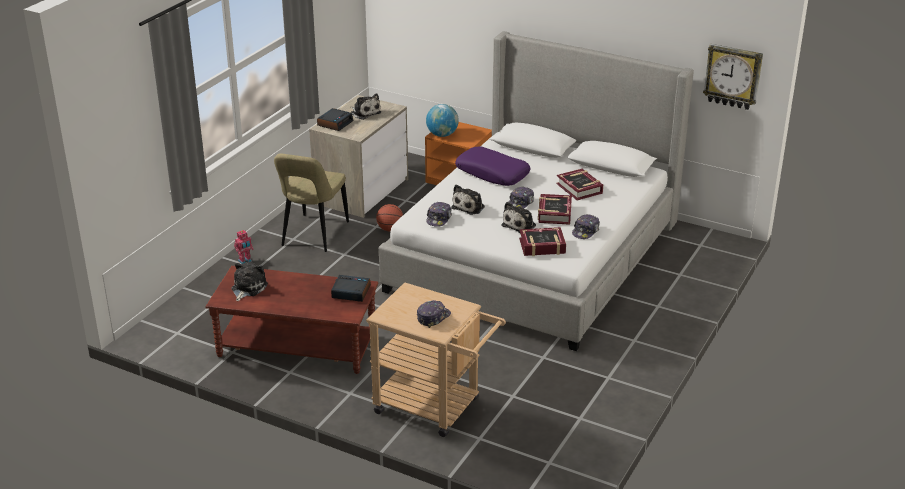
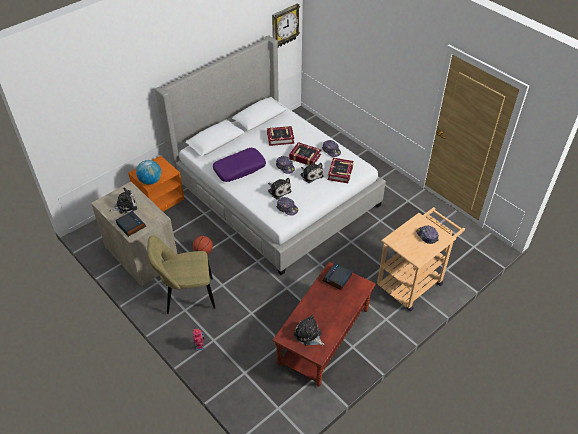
camera: 70 degrees left, 15 degrees up
beige chair [274,153,349,252] -> beige chair turned 135 degrees clockwise [147,236,215,314]

